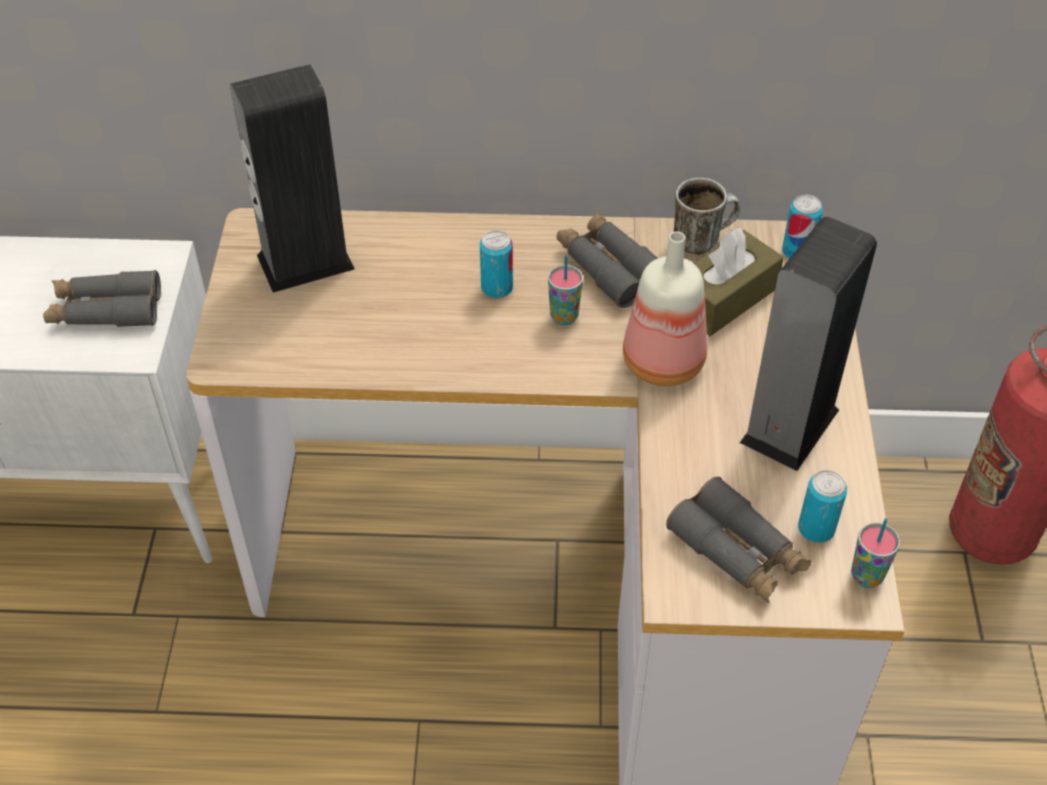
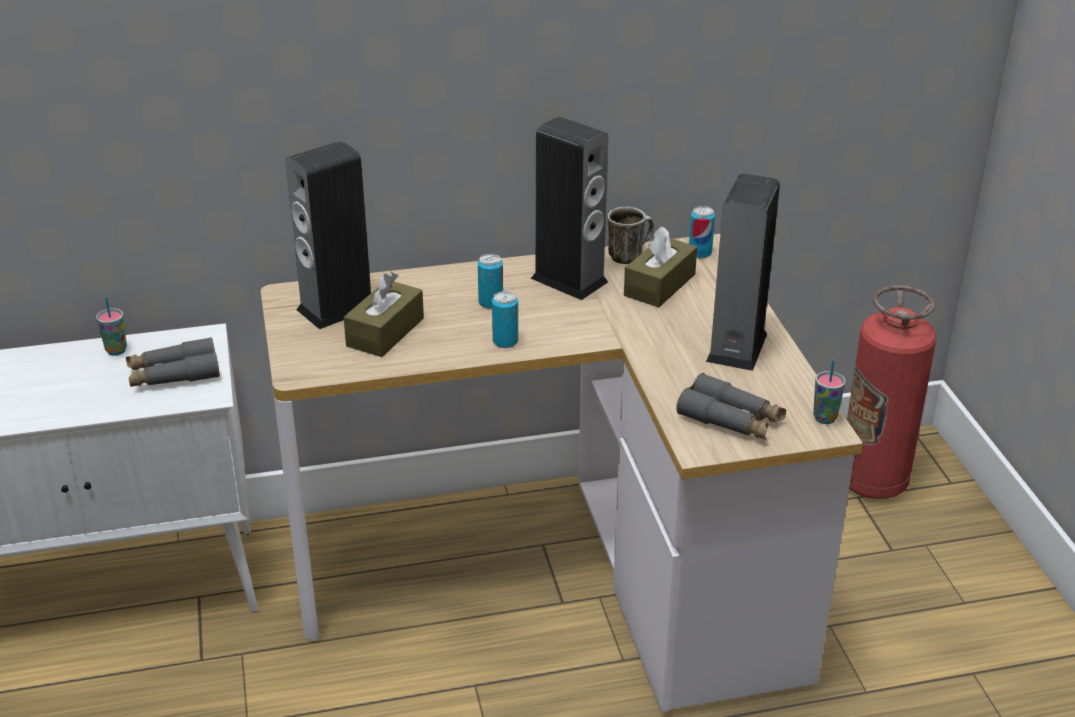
camera: 15 degrees left, 15 degrees down
cup [548,255,583,325] -> cup moved to [96,297,127,356]
grey binoculars [556,212,658,308] -> speaker [530,116,608,300]
bottle [623,231,707,386] -> none
can [798,470,847,543] -> can moved to [492,291,518,348]
none -> brown tissue box [344,272,424,357]

